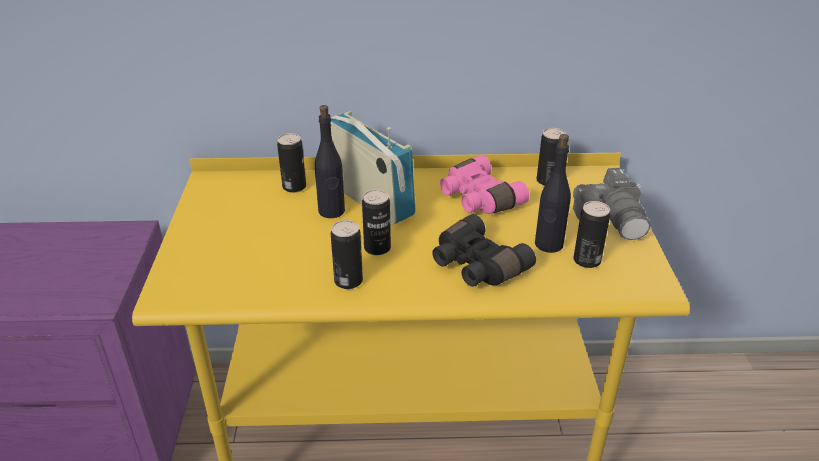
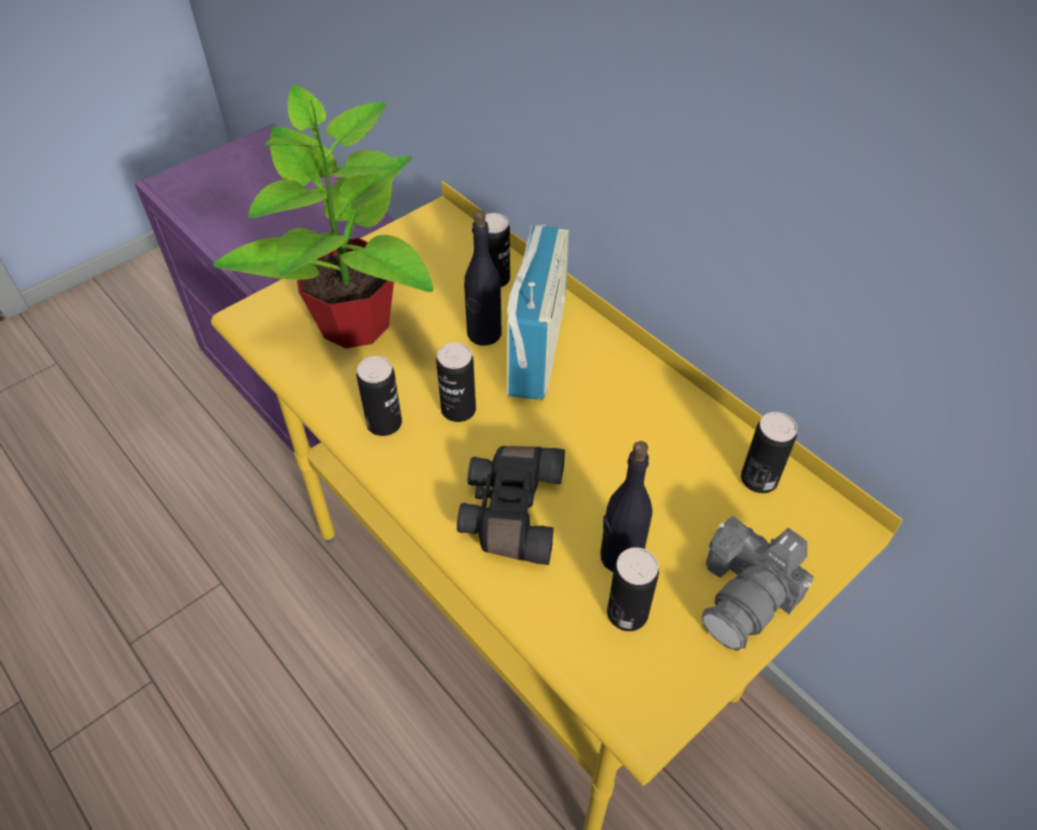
camera: 50 degrees right, 15 degrees up
pink binoculars [440,155,529,214] -> none
none -> potted plant [213,84,433,348]

